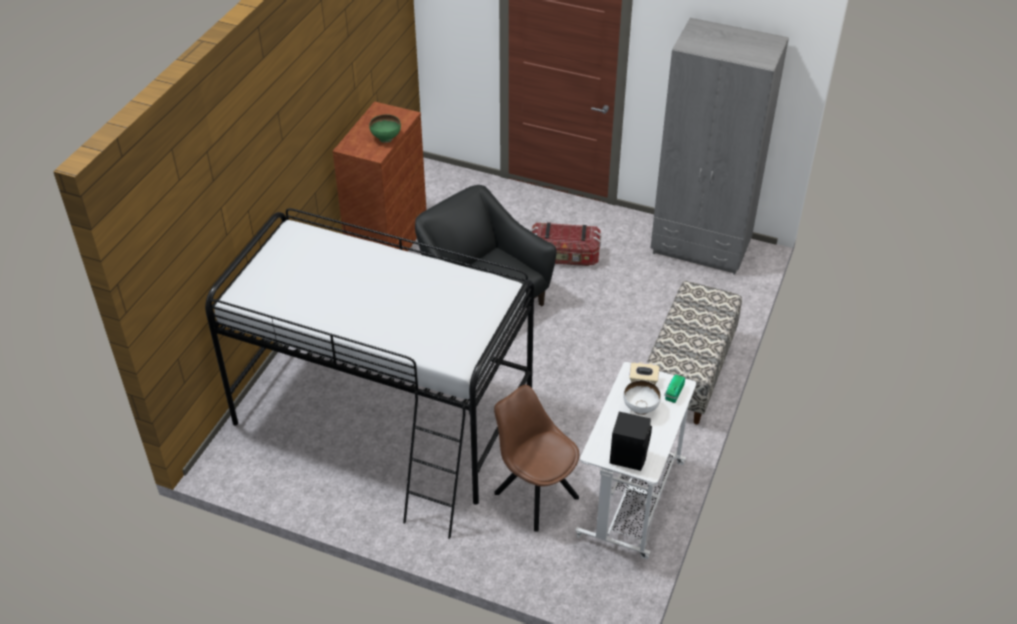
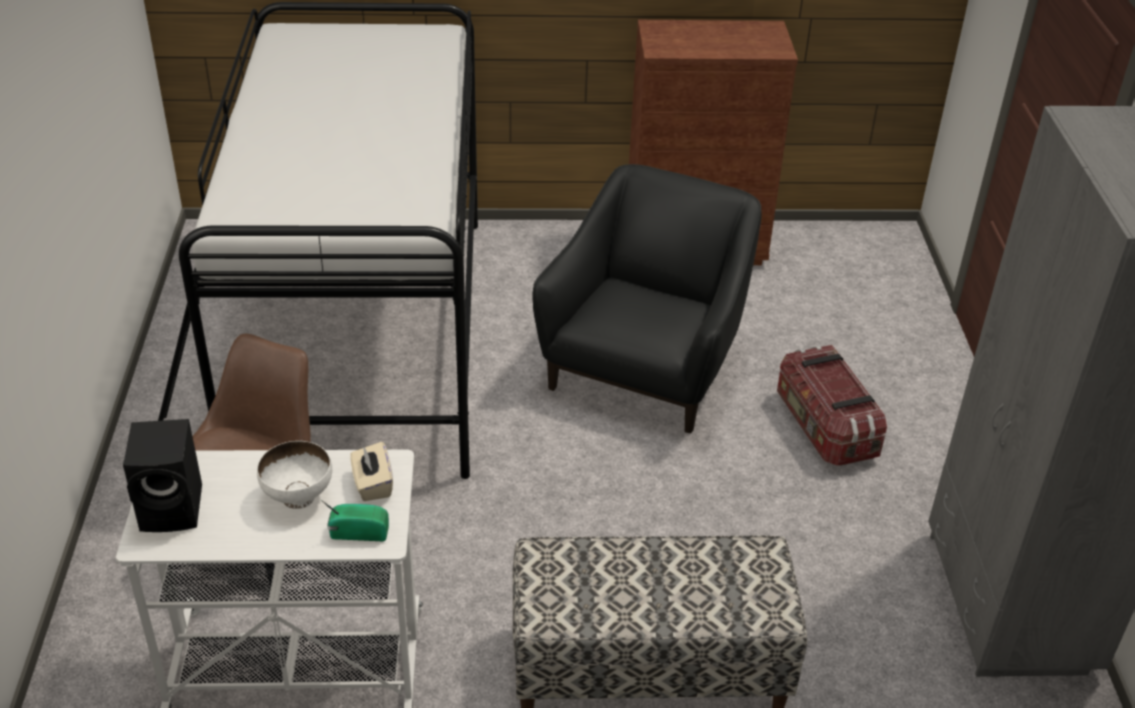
camera: 65 degrees right, 5 degrees down
green bowl [370,114,401,143] -> none

